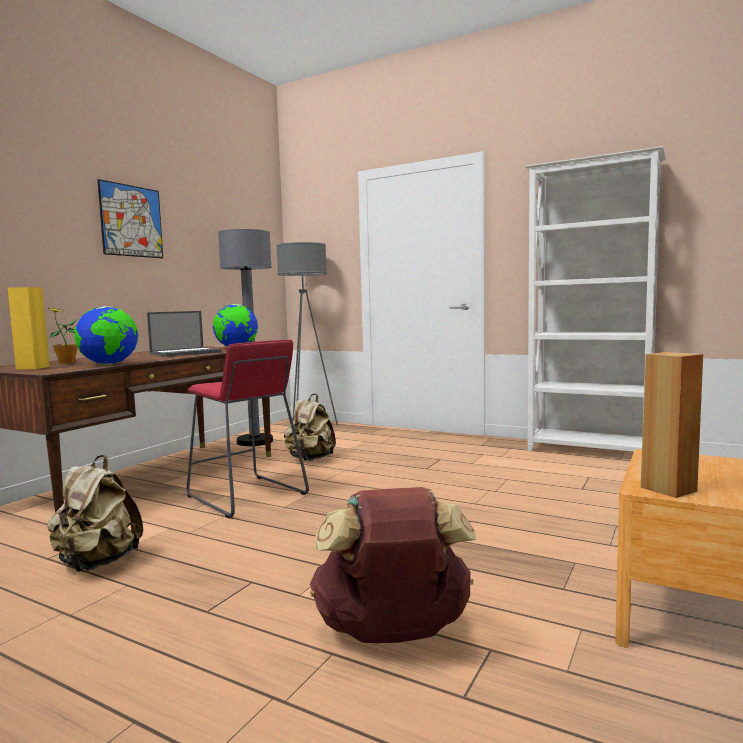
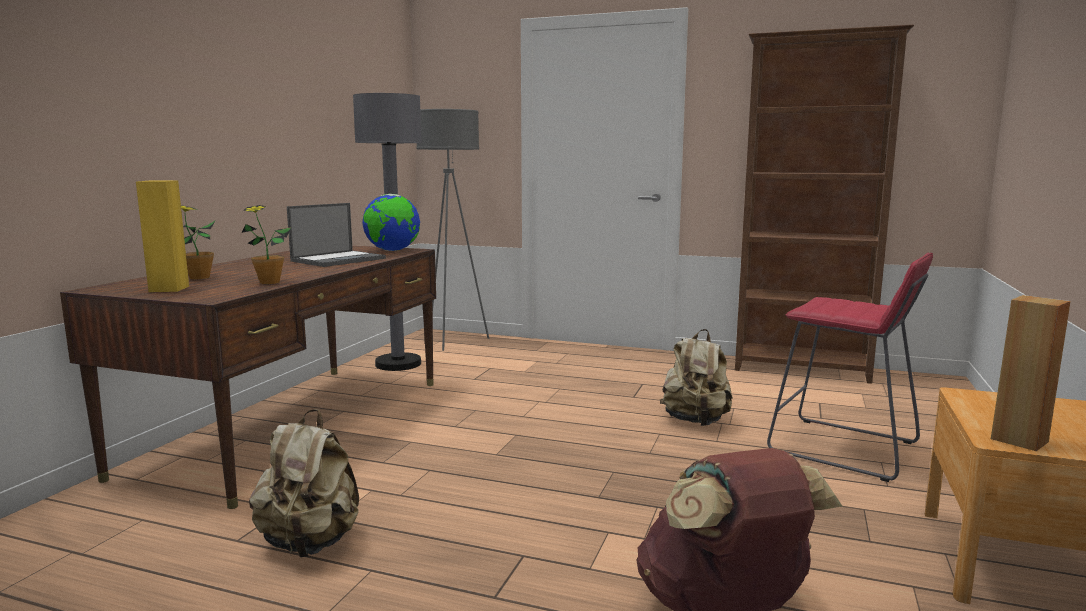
camera: 10 degrees left, 5 degrees up
globe [74,306,138,364] -> potted plant [242,205,292,284]
picture [97,179,163,258] -> none
red stool [187,340,309,518] -> red stool moved to [767,253,933,482]
beige backpack [284,393,336,461] -> beige backpack moved to [660,329,733,426]
white bookcase [524,146,666,452] -> brown bookcase [735,24,914,384]

